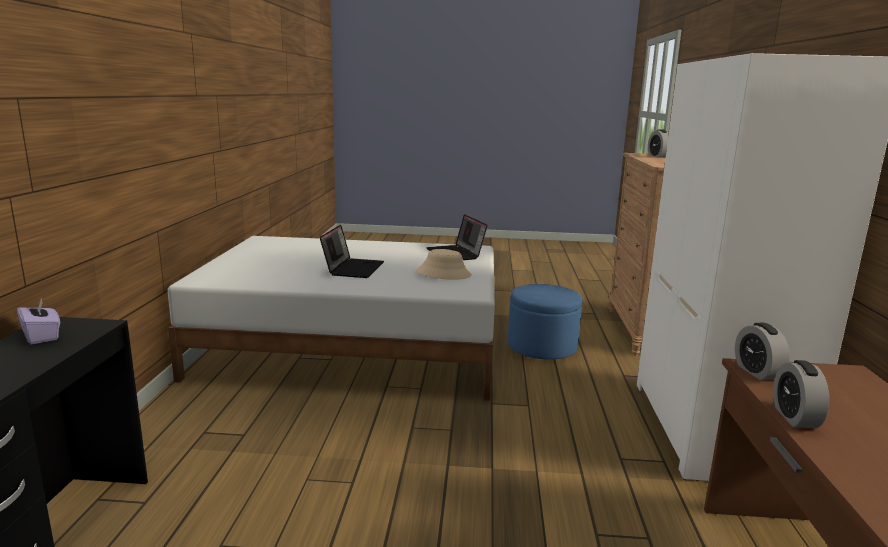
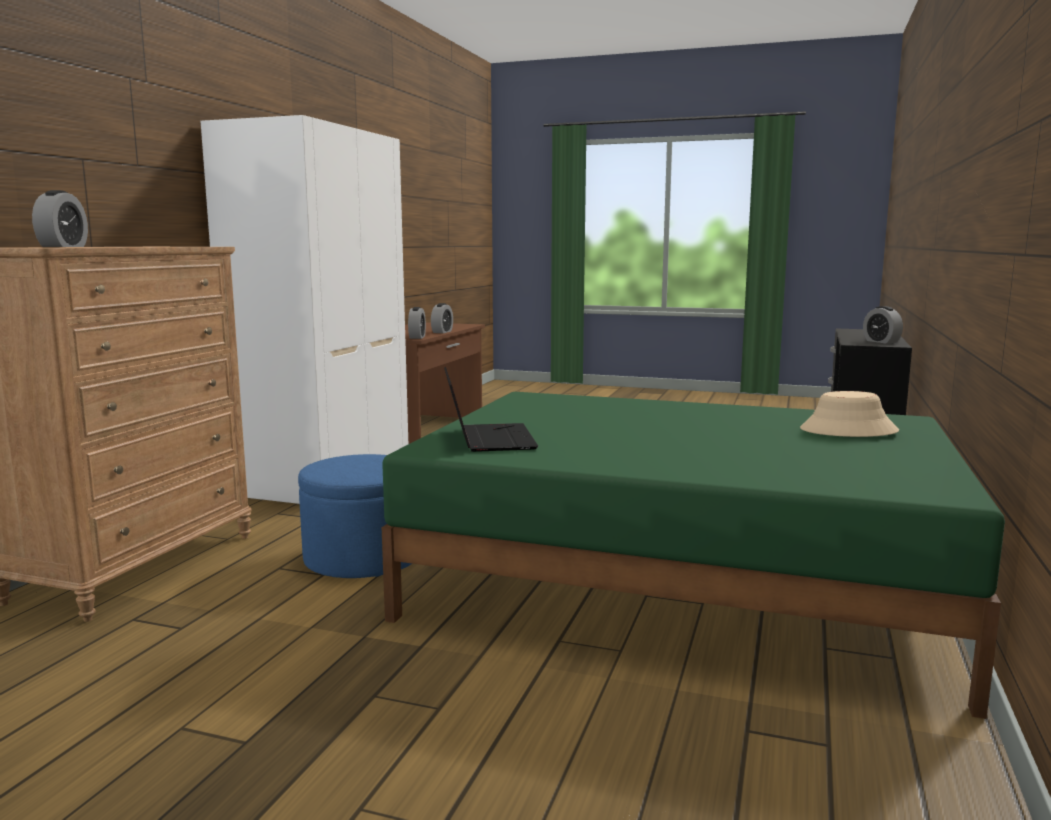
camera: 165 degrees left, 5 degrees down
purple tissue box [17,299,60,345] -> alarm clock [863,306,903,344]
white bed [168,236,495,401] -> green bed [382,392,1005,719]
laptop [320,225,384,278] -> none
beige hat [416,249,472,280] -> beige hat moved to [800,391,899,437]

